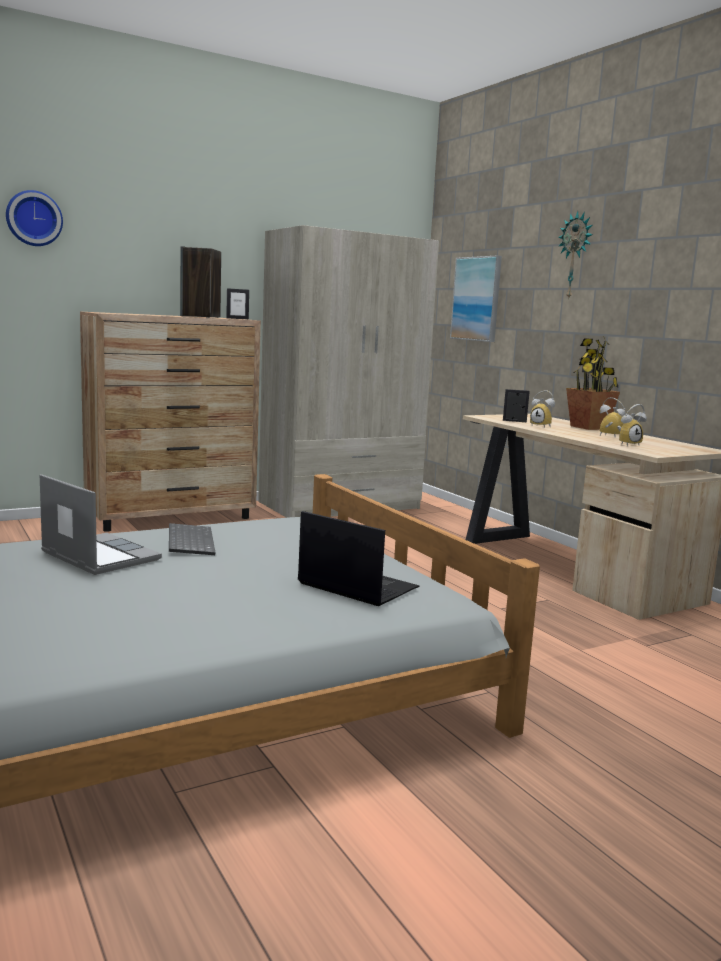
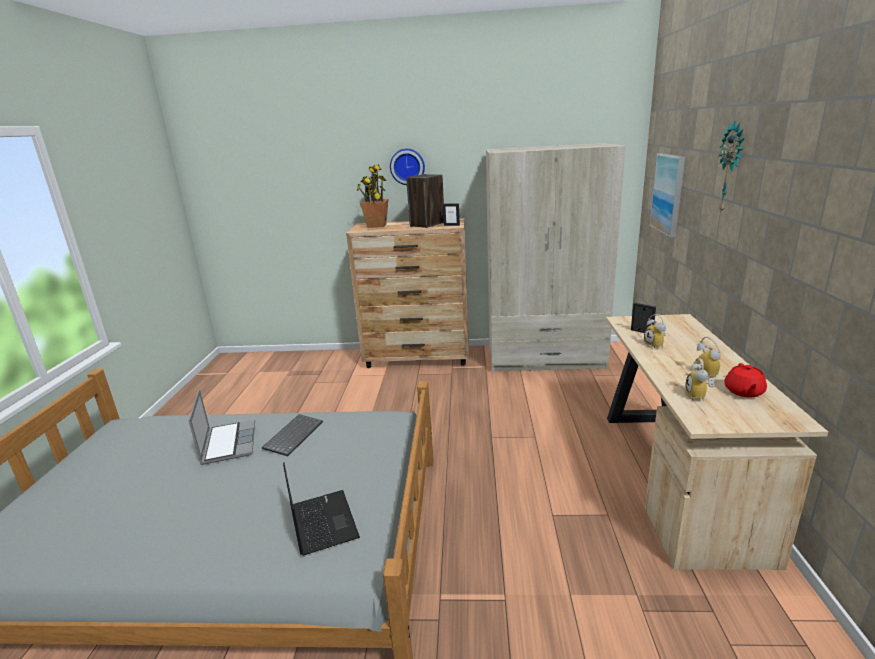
camera: 35 degrees right, 10 degrees up
wall clock [6,190,63,246] -> wall clock moved to [390,149,425,185]
potted plant [566,336,620,430] -> potted plant moved to [357,165,388,228]
alarm clock [617,404,647,446] -> alarm clock turned 90 degrees clockwise [685,358,715,401]
none -> red teapot [724,363,767,397]

